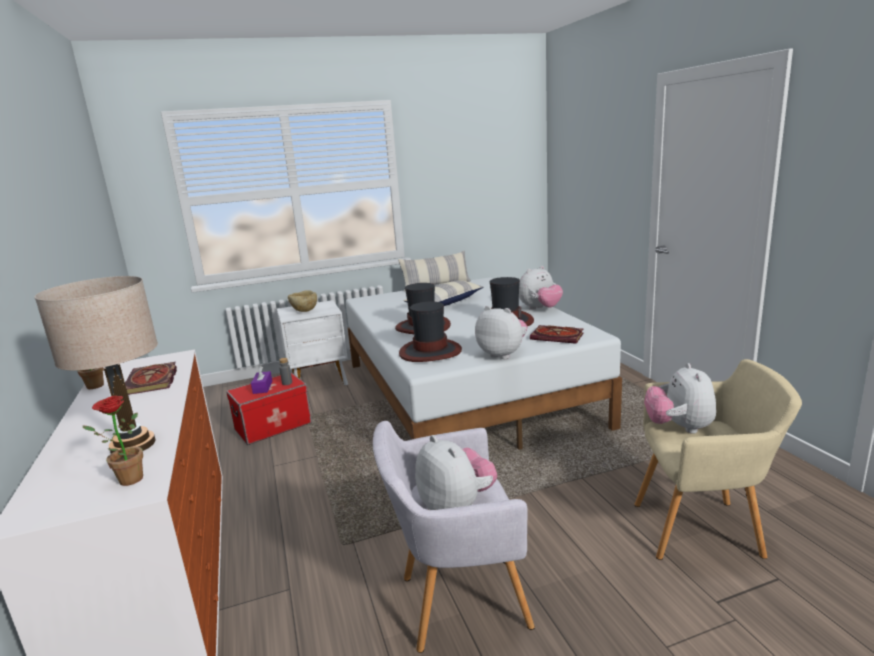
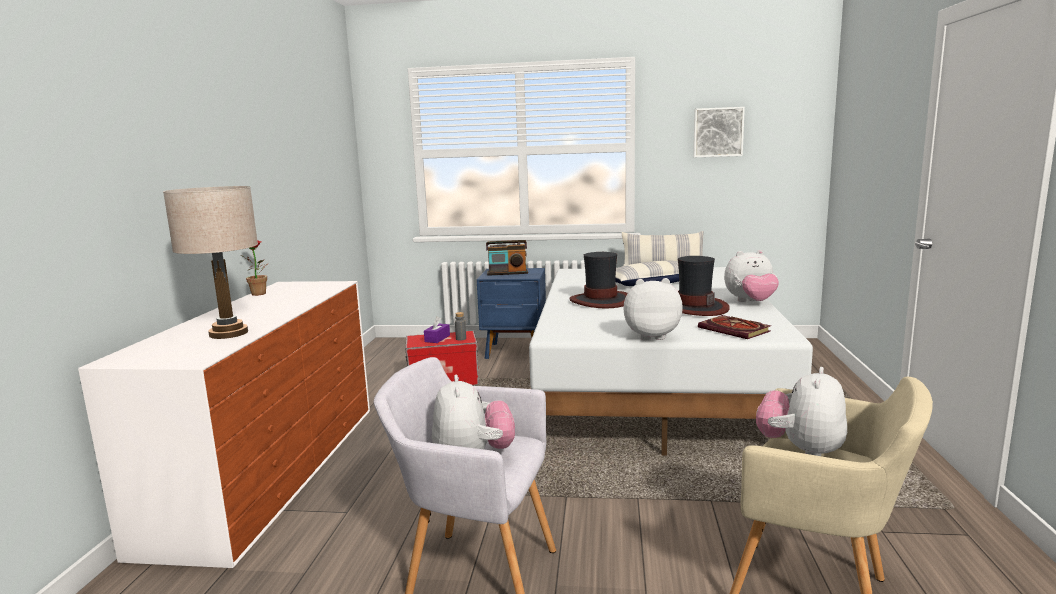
camera: 25 degrees right, 5 degrees down
potted plant [83,396,143,486] -> none
book [125,362,177,395] -> none
white nightstand [277,300,348,385] -> blue nightstand [477,268,546,359]
beige bowl [288,290,317,312] -> radio [486,240,528,276]
hat [399,302,462,362] -> none
plush toy [475,306,527,359] -> plush toy turned 60 degrees counterclockwise [623,278,683,340]
none -> picture [693,107,745,157]

